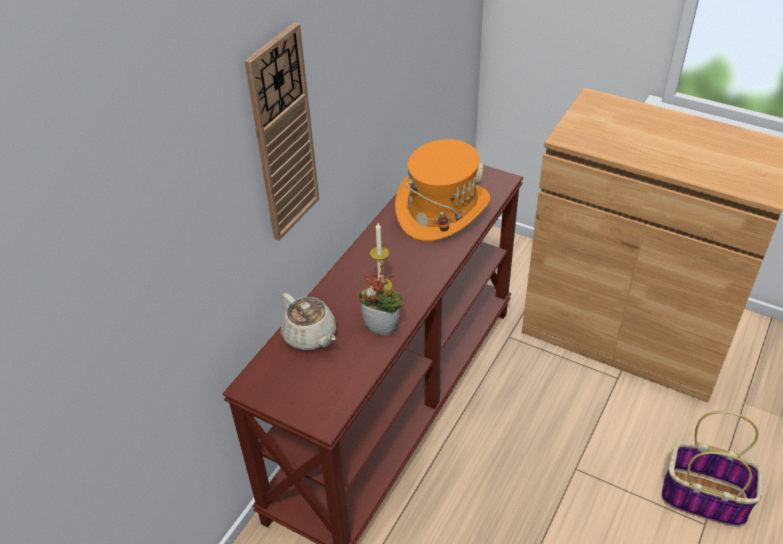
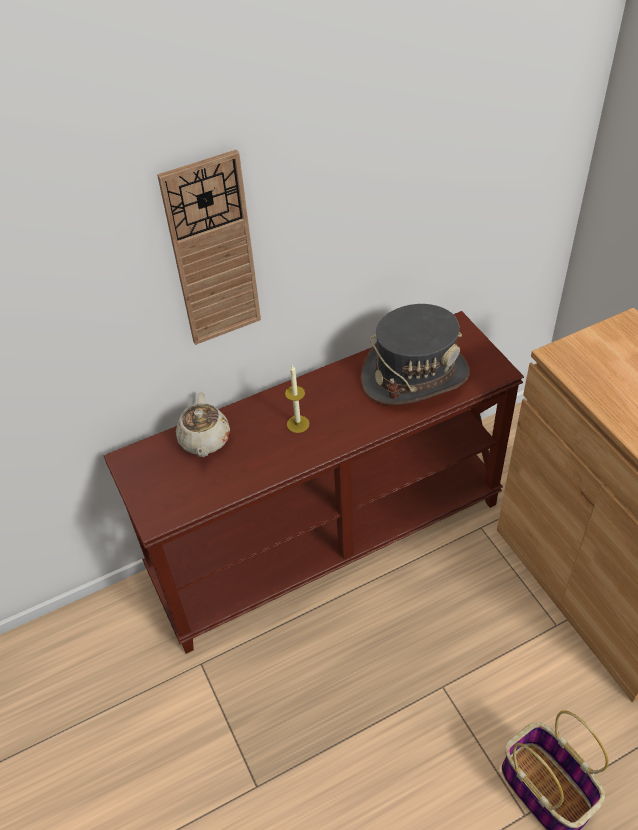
camera: 35 degrees right, 5 degrees up
potted plant [359,260,405,336] -> none
orange hat [395,139,491,241] -> grey hat [361,304,470,405]

